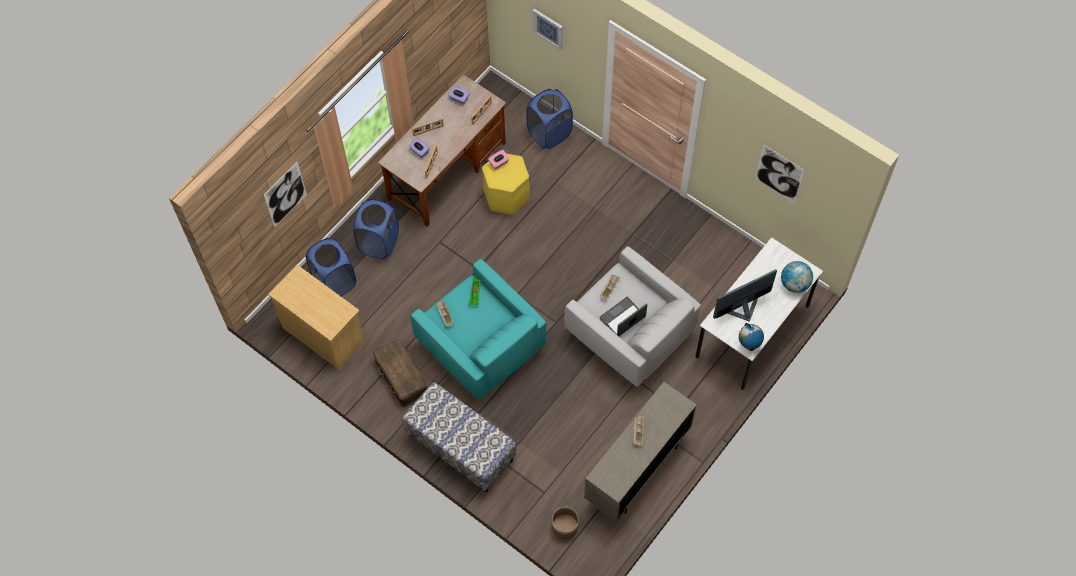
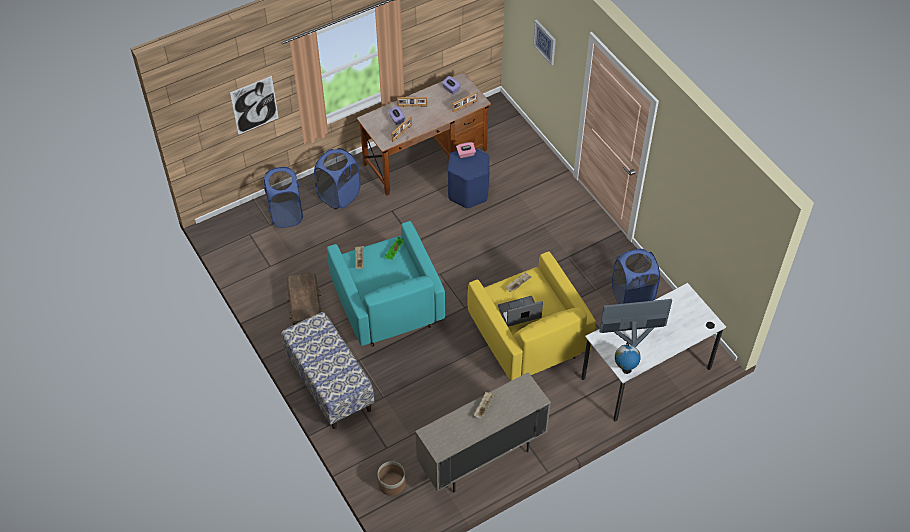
camera: 20 degrees right, 10 degrees down
beige dresser [268,265,365,370] -> none
yellow stool [482,154,530,215] -> blue stool [448,148,490,209]
blue laundry basket [526,89,573,149] -> blue laundry basket moved to [612,249,660,304]
white armchair [564,246,701,387] -> yellow armchair [467,251,596,381]
picture [755,144,805,203] -> none
globe [781,261,813,293] -> none

